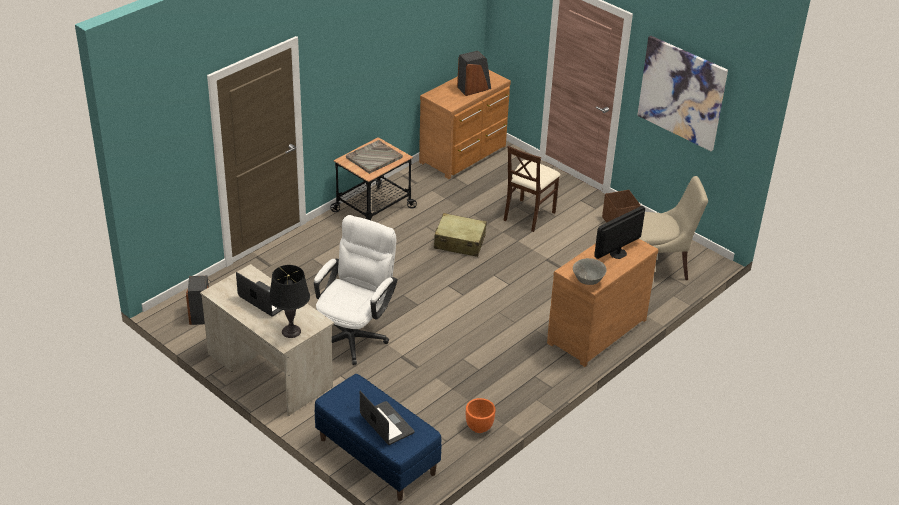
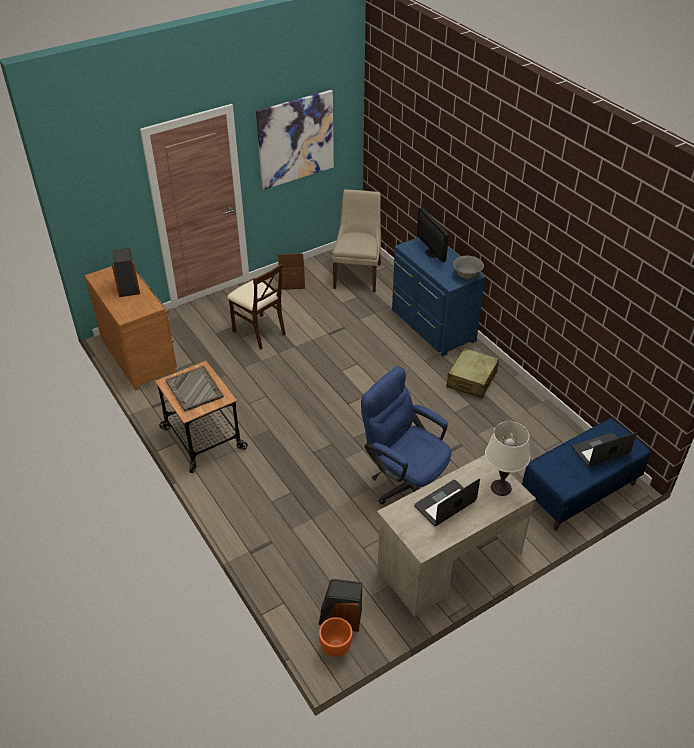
camera: 75 degrees left, 5 degrees up
black table lamp [269,265,310,338] -> white table lamp [485,421,530,496]
white office chair [314,215,397,365] -> blue office chair [361,366,452,505]
beige suitcase [434,213,487,257] -> beige suitcase moved to [446,348,499,398]
orange planter [466,398,495,433] -> orange planter moved to [319,617,353,657]
brown dresser [547,239,658,367] -> blue dresser [392,237,486,356]

